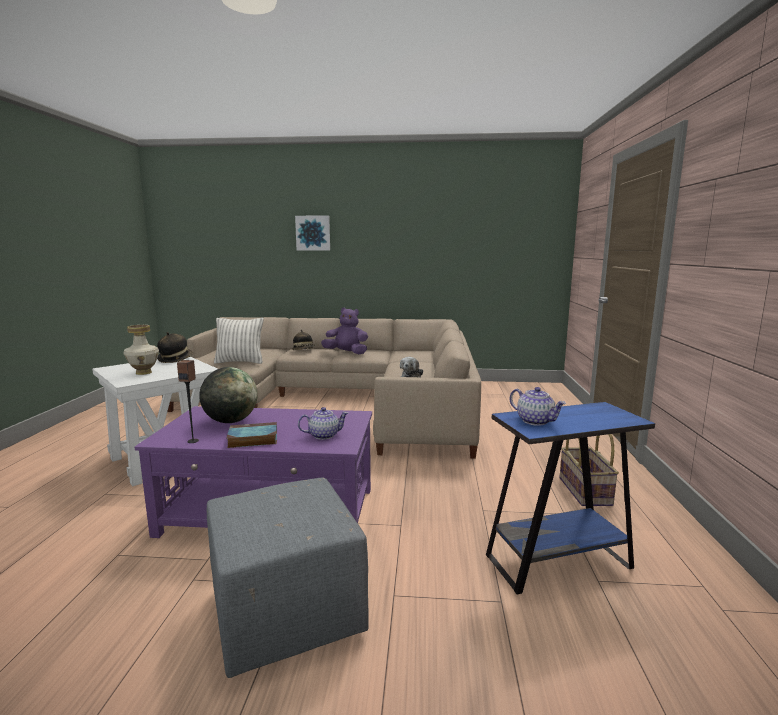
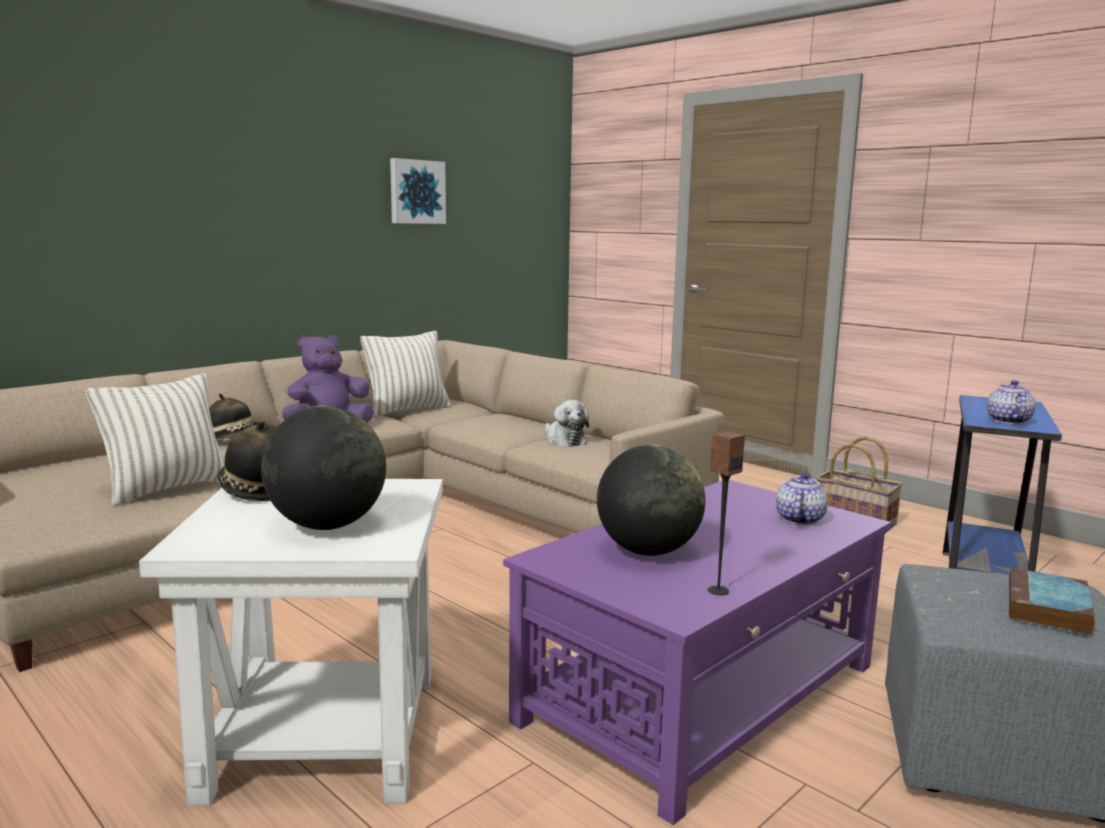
camera: 50 degrees left, 0 degrees up
vase [124,325,159,375] -> globe [261,406,386,530]
book [227,422,277,448] -> book moved to [1009,568,1095,636]
picture [295,216,330,250] -> picture moved to [390,158,446,224]
teapot [510,387,566,426] -> teapot turned 75 degrees counterclockwise [987,380,1036,424]
none -> pillow [360,331,450,417]

